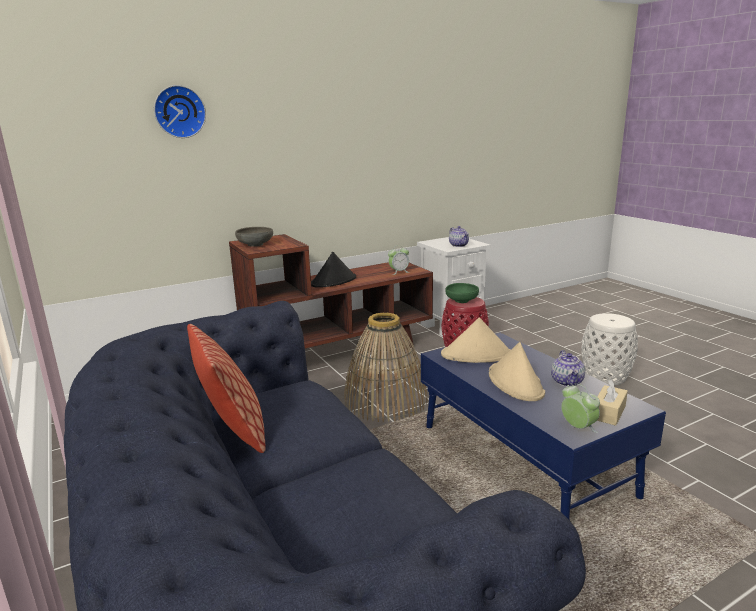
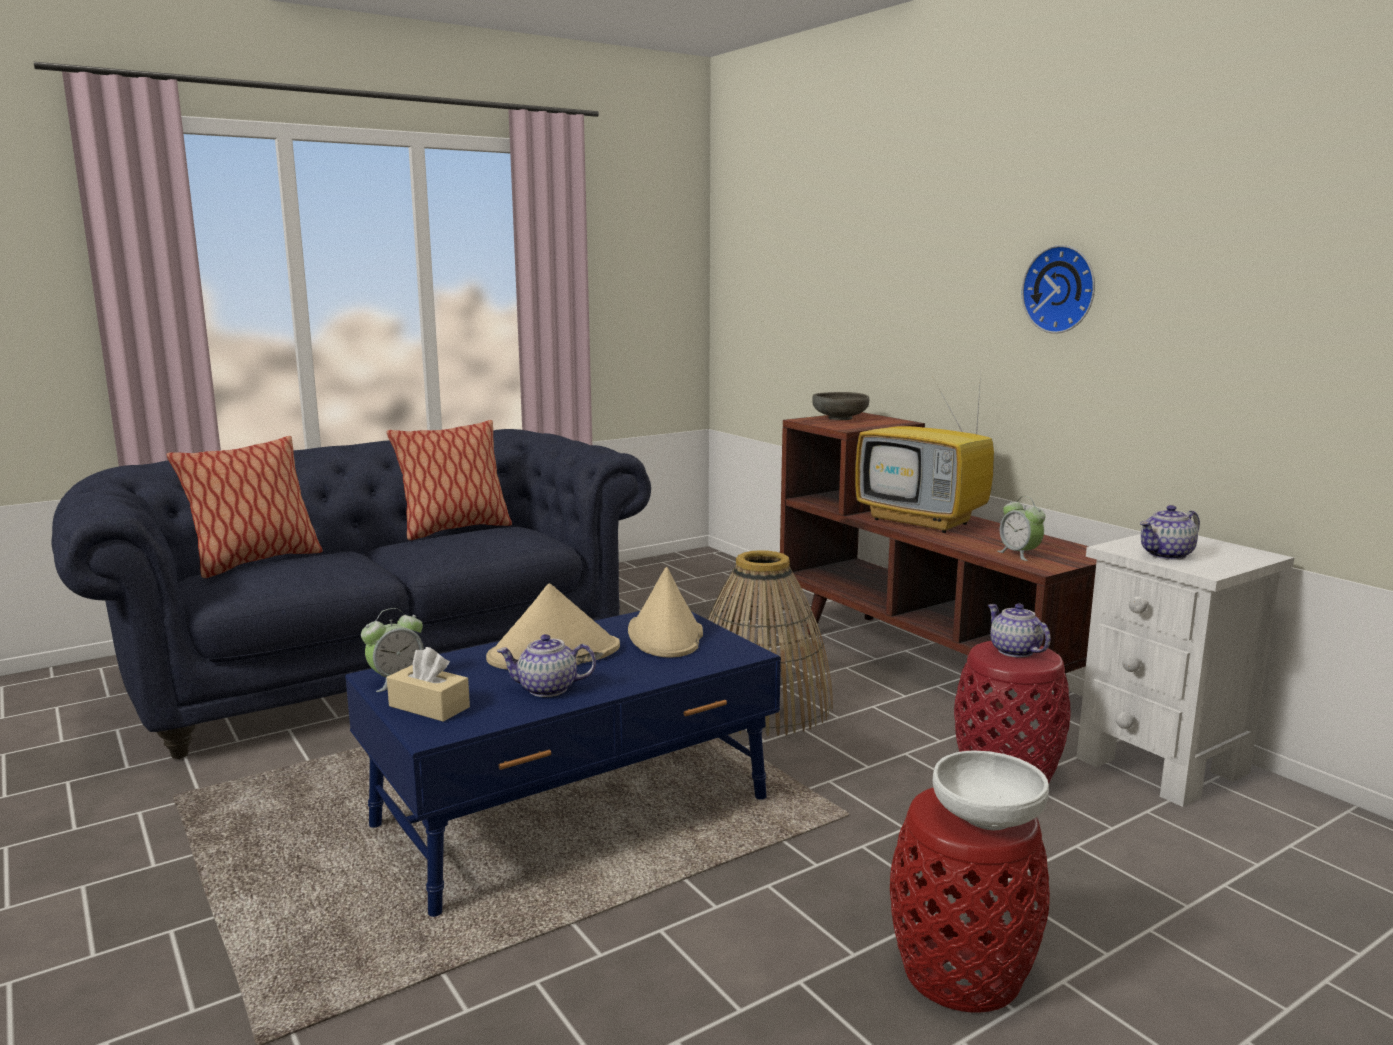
camera: 85 degrees right, 5 degrees down
wall clock [154,85,206,138] -> wall clock moved to [1022,245,1095,334]
black hat [311,252,356,288] -> television [855,374,994,533]
green bowl [445,283,479,303] -> teapot [988,604,1051,657]
white stool [581,313,638,385] -> red stool [890,788,1050,1013]
none -> pillow [167,436,323,578]
none -> white bowl [933,750,1049,830]

